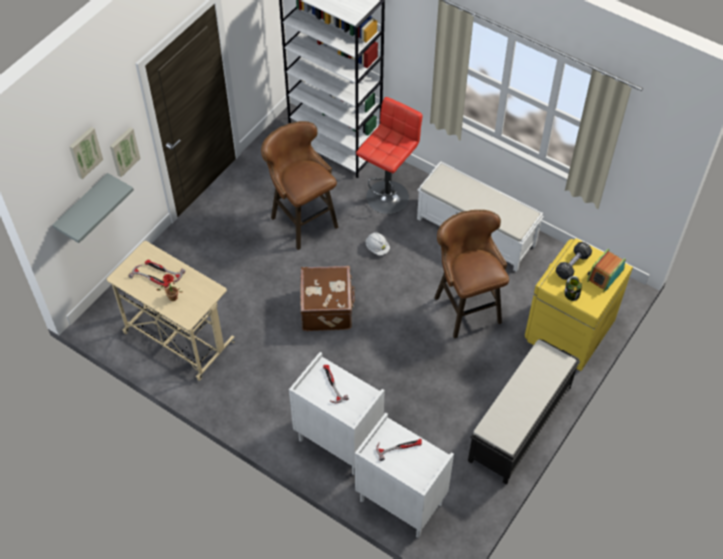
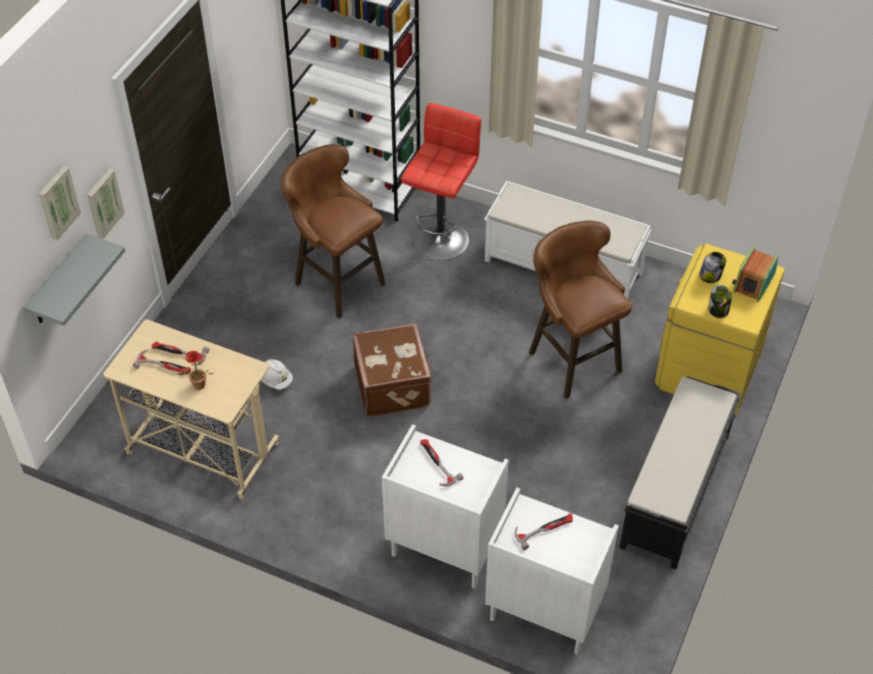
camera: 10 degrees left, 5 degrees down
white hard hat [366,232,390,255] -> white hard hat moved to [261,359,293,390]
black dumbbell [556,242,592,280] -> jar [699,252,726,283]

